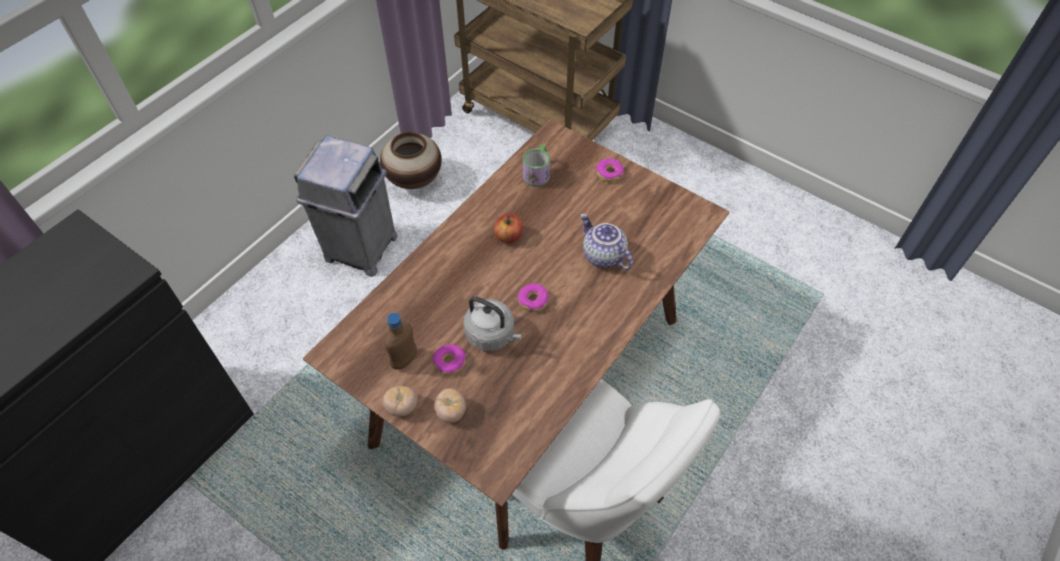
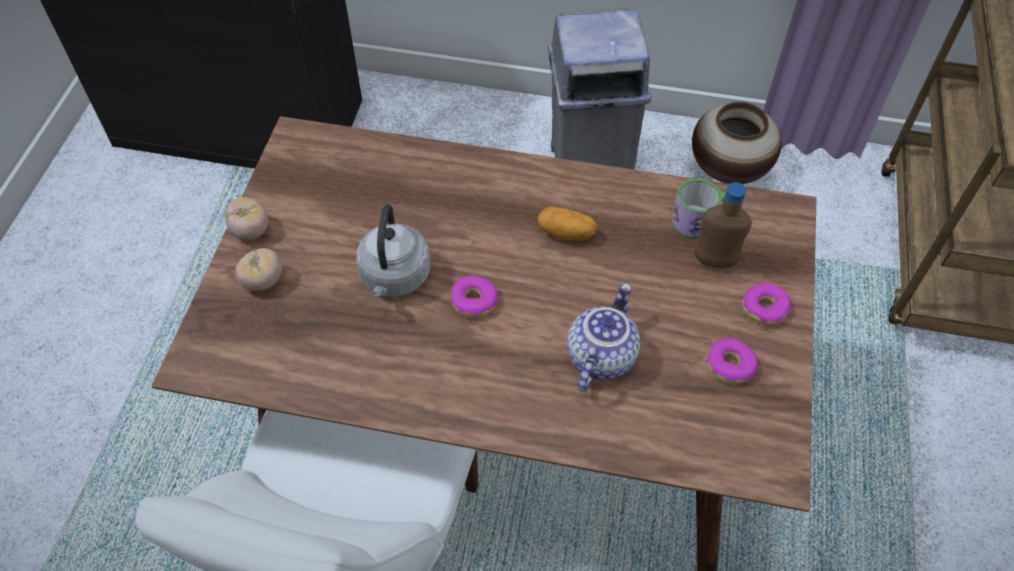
camera: 65 degrees right, 0 degrees up
brown bottle [384,313,417,370] -> brown bottle moved to [694,182,752,268]
donut [432,344,466,375] -> donut moved to [707,338,758,385]
apple [494,214,523,243] -> potato [538,207,597,241]

